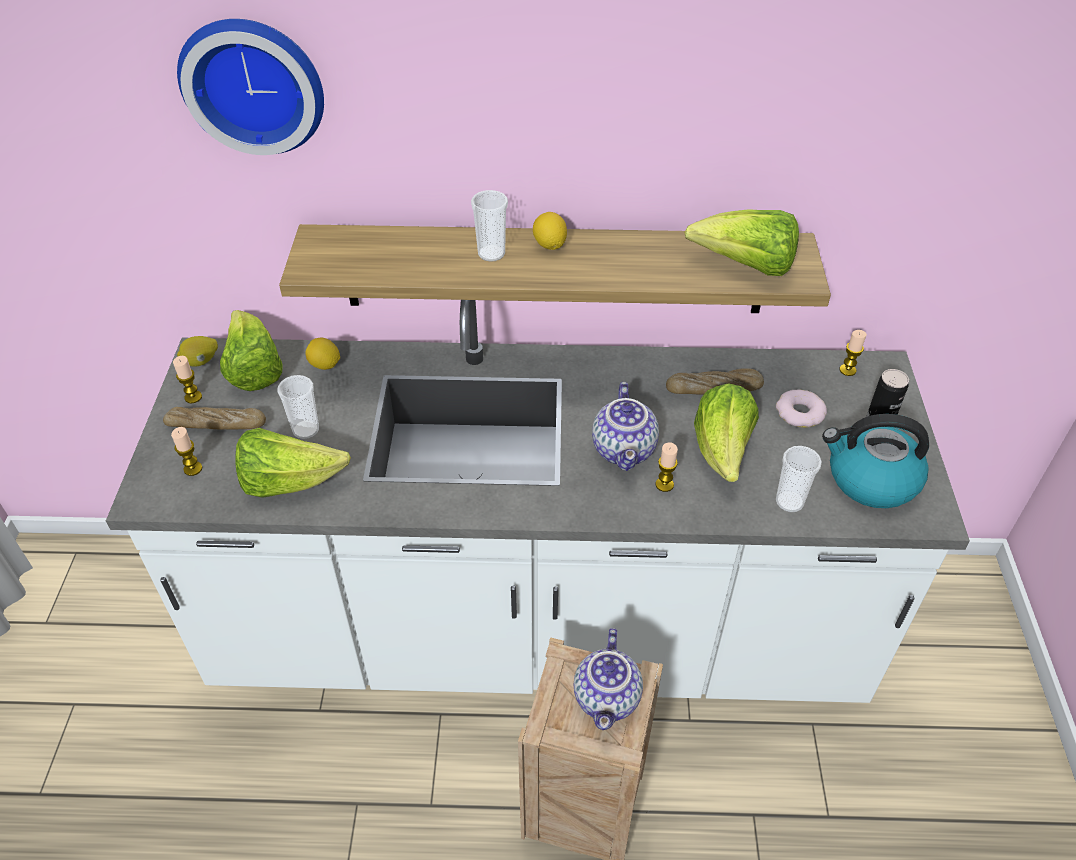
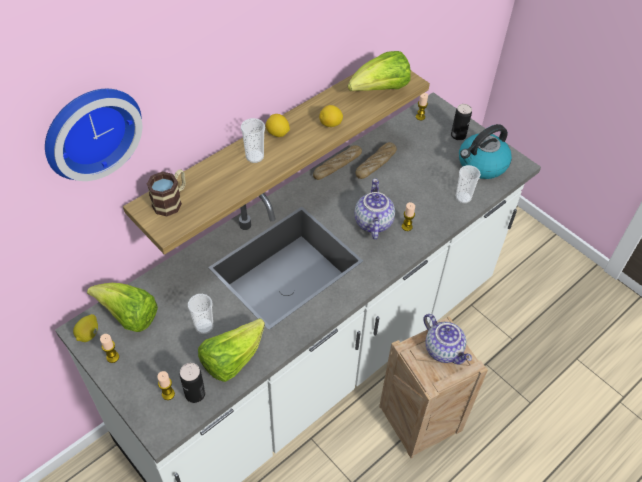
camera: 45 degrees left, 5 degrees up
bread [163,407,266,430] -> bread moved to [313,145,362,180]
lemon [305,338,340,370] -> lemon moved to [319,105,343,127]
teapot [592,382,659,471] -> teapot turned 135 degrees counterclockwise [354,179,395,239]
lettuce [694,383,759,482] -> none
donut [776,390,827,428] -> none
none -> mug [147,169,186,216]
none -> can [180,363,205,403]

